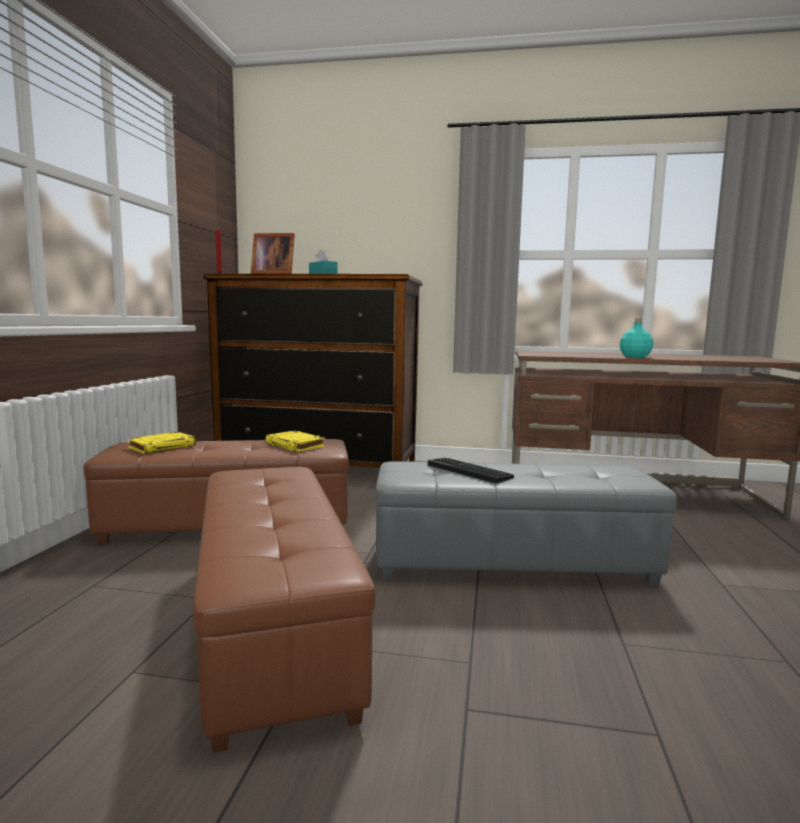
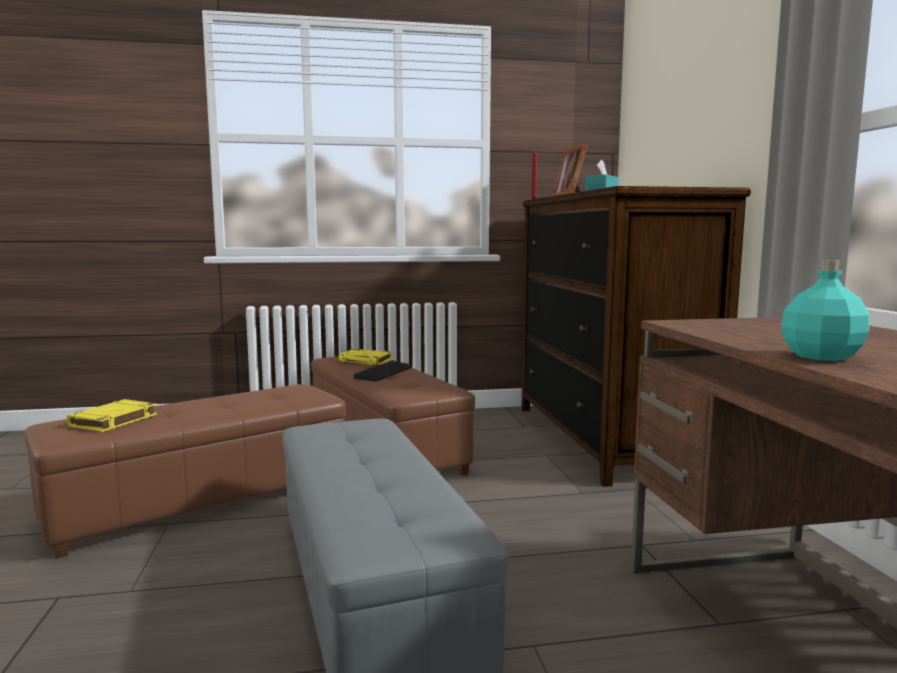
camera: 70 degrees right, 0 degrees up
yellow book [265,430,325,452] -> yellow book moved to [67,399,157,432]
keyboard [428,458,514,483] -> keyboard moved to [354,361,412,381]

